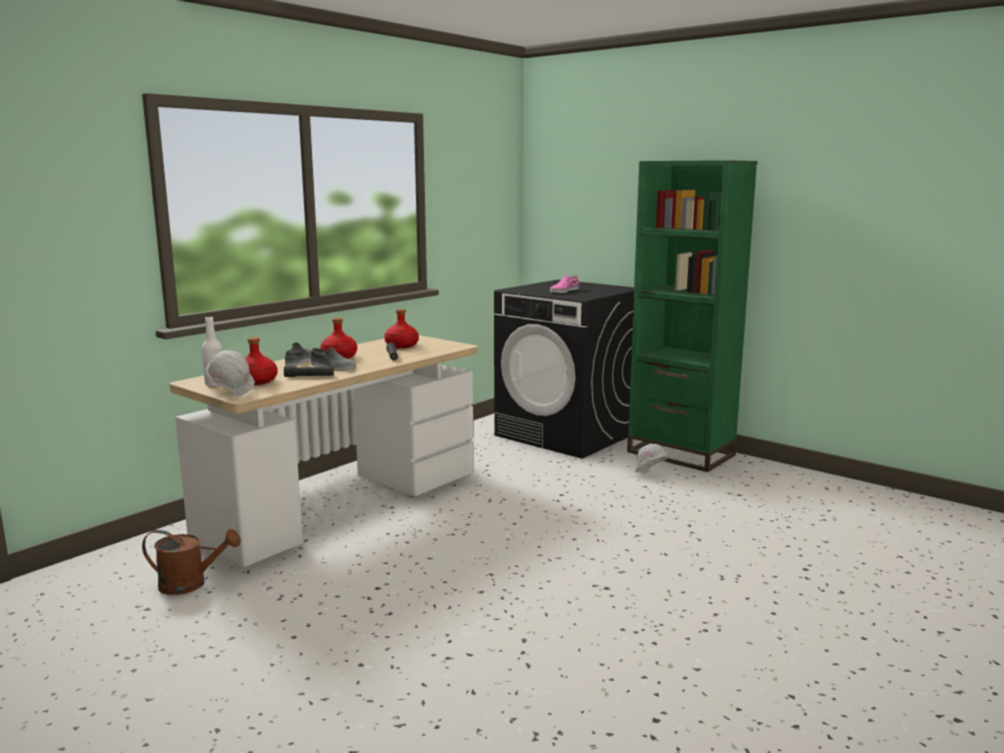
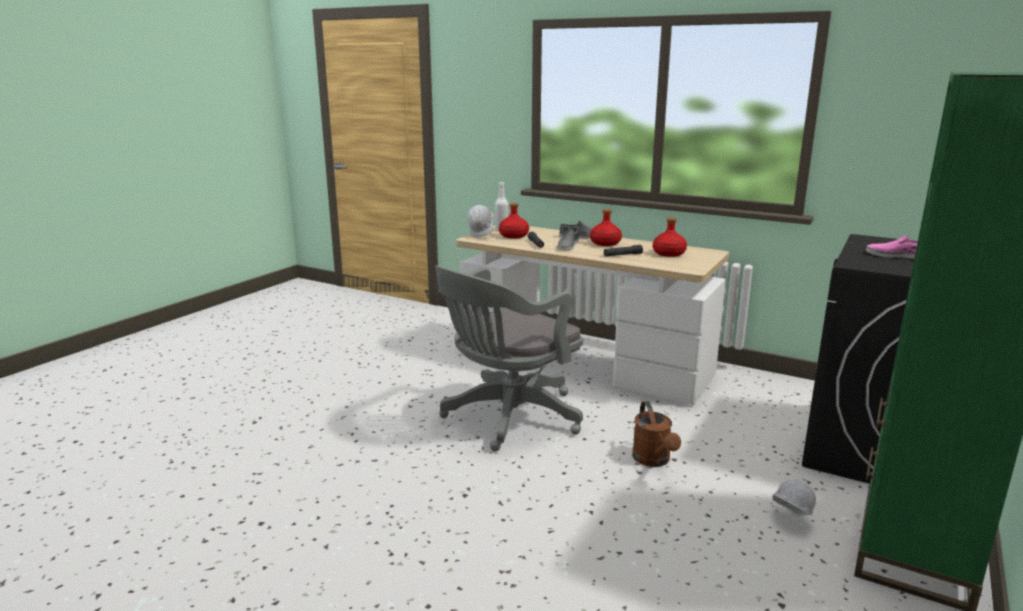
camera: 80 degrees right, 5 degrees up
brown watering can [142,529,241,595] -> brown watering can moved to [632,401,681,467]
none -> grey office chair [435,265,583,451]

